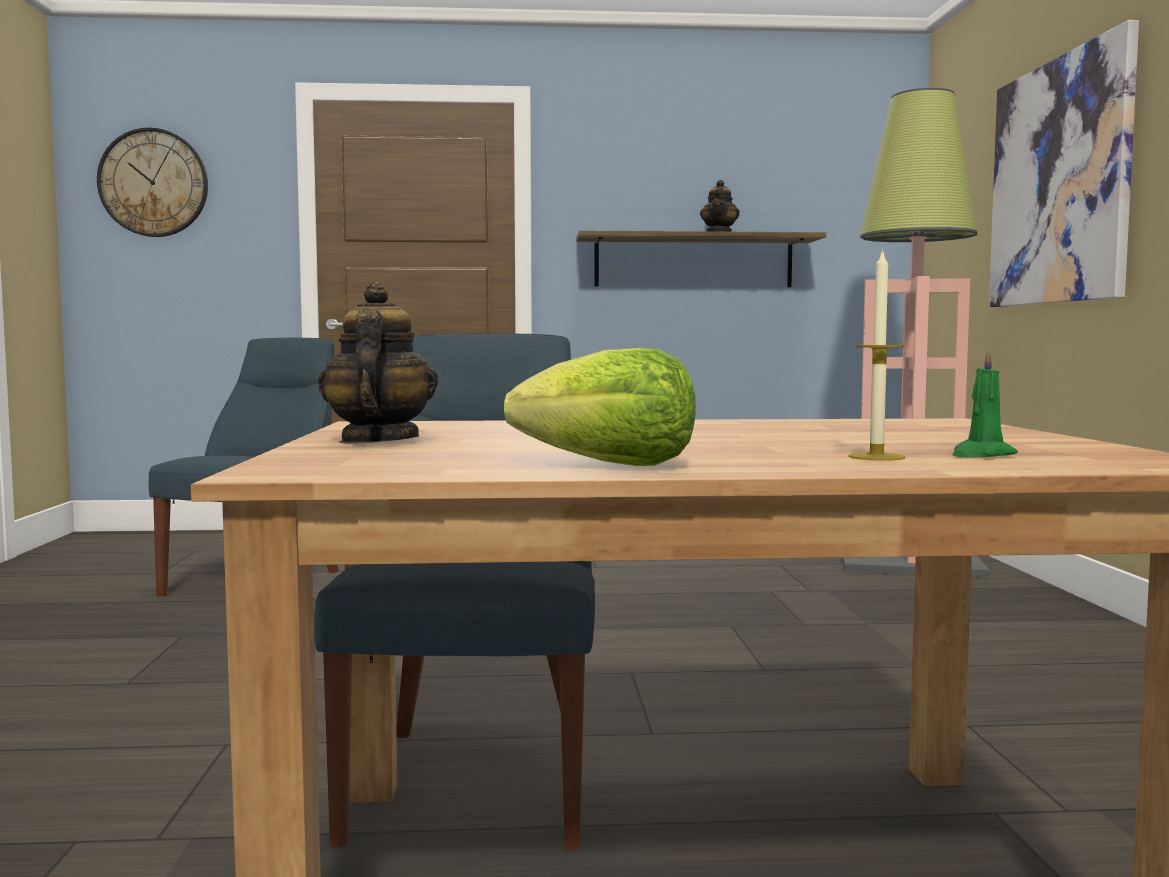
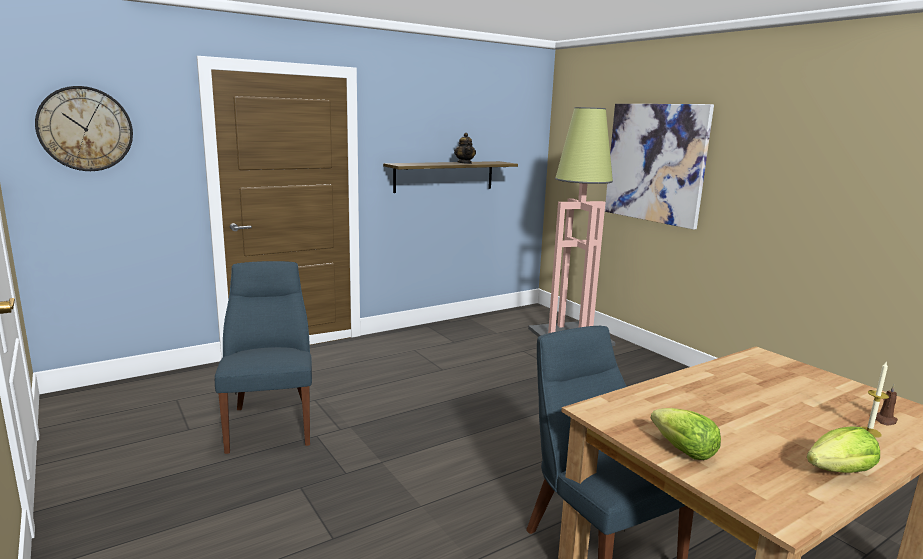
camera: 30 degrees left, 10 degrees up
teapot [318,282,439,443] -> lettuce [651,408,721,460]
green candle [952,347,1018,458] -> brown candle [876,385,898,425]

